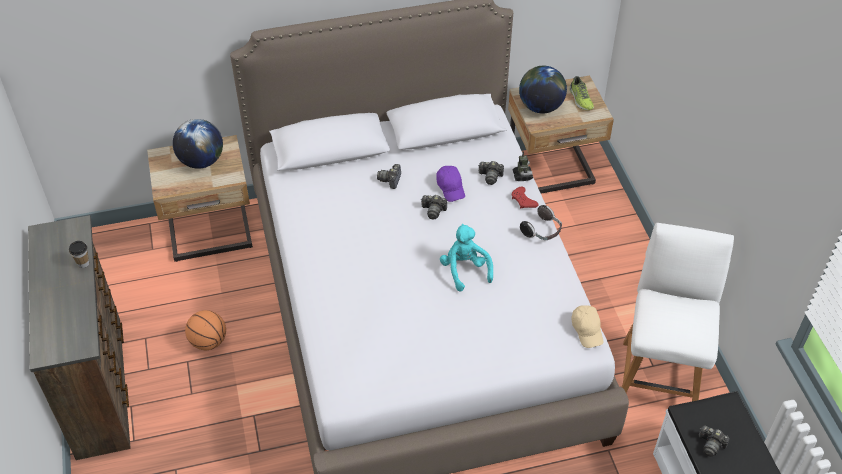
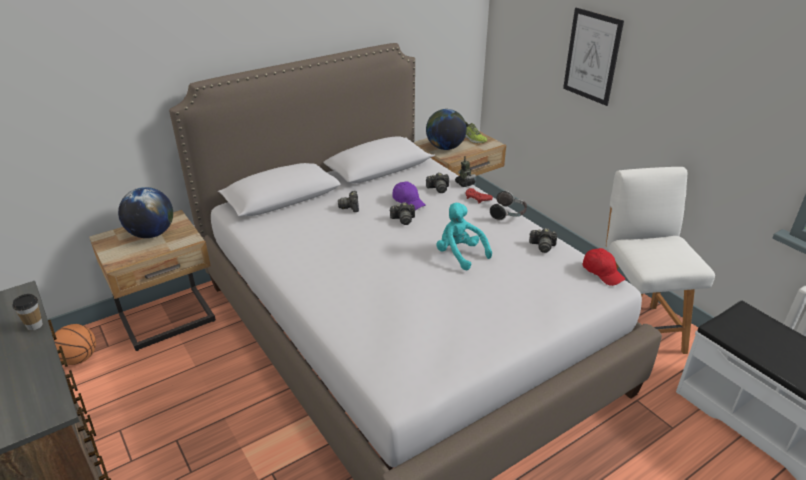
camera: 20 degrees left, 15 degrees down
basketball [185,310,226,350] -> basketball moved to [53,324,96,365]
beige cap [571,305,603,348] -> red cap [582,248,625,286]
camera [698,426,730,457] -> camera moved to [529,228,557,253]
none -> picture [563,8,624,106]

